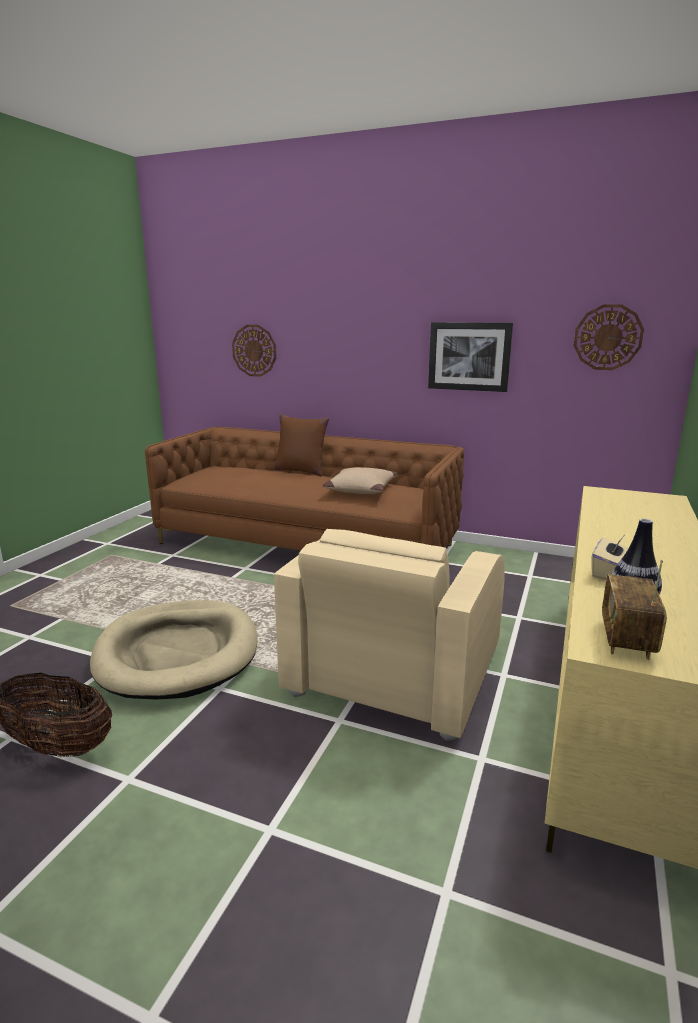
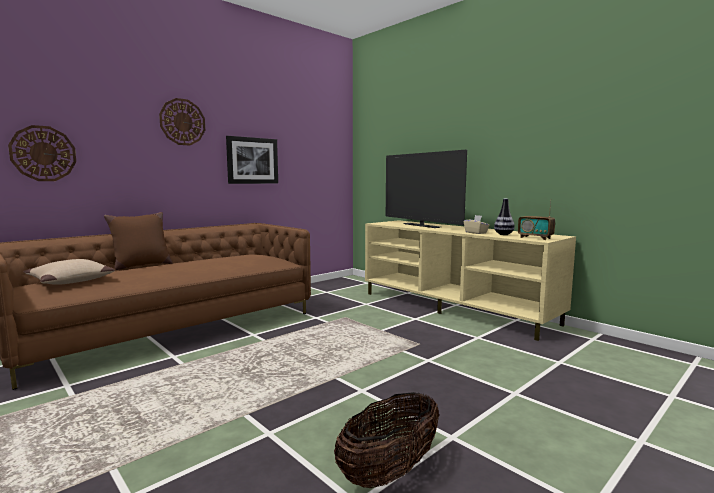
camera: 65 degrees left, 10 degrees down
beige dog bed [90,600,258,700] -> none
beige armchair [274,529,505,741] -> none
beige pillow [323,467,398,494] -> beige pillow moved to [24,259,115,285]
wall clock [574,304,644,370] -> wall clock moved to [159,98,205,146]
none -> television [386,150,467,228]

